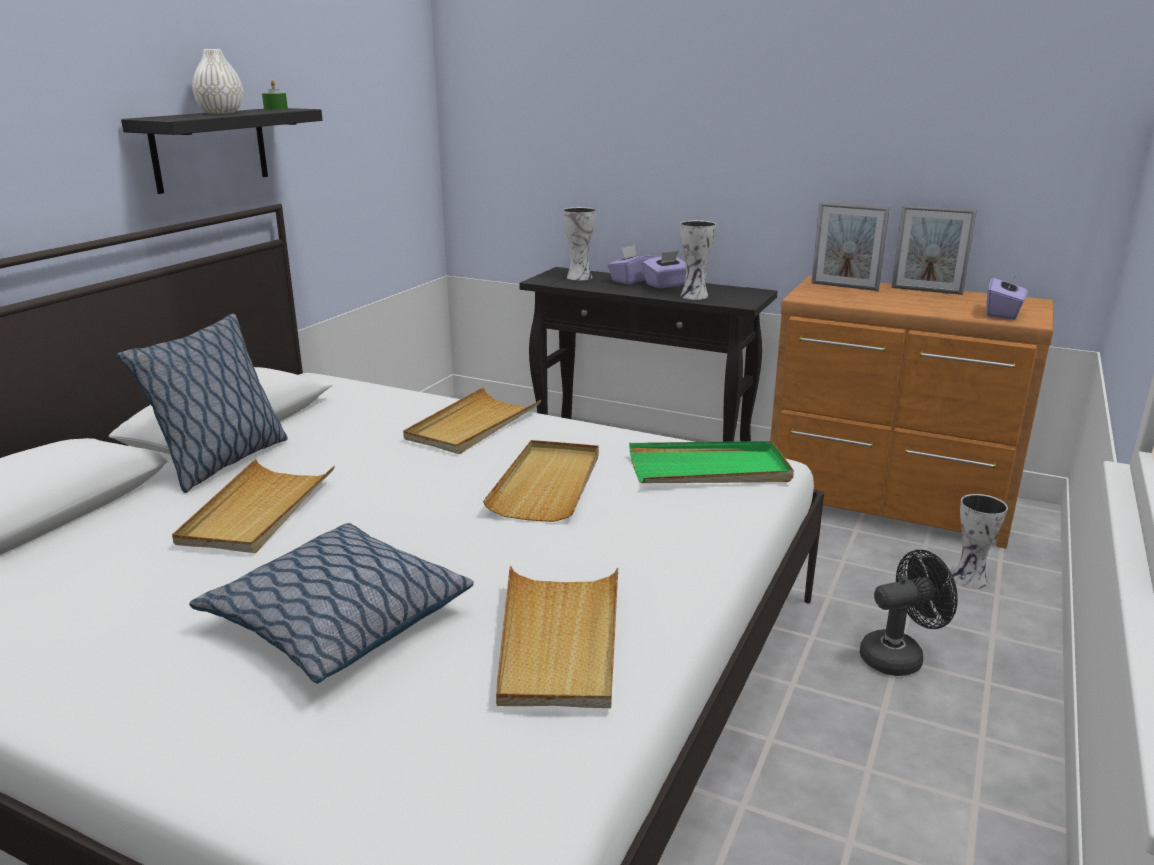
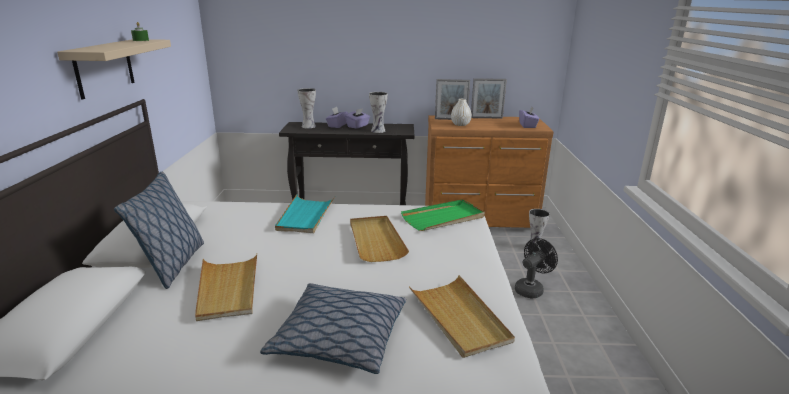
camera: 25 degrees left, 0 degrees up
black shelf [121,108,322,194] -> beige shelf [57,39,171,100]
white vase [192,49,243,114] -> white vase moved to [451,99,472,126]
beige tray [403,387,541,454] -> turquoise tray [275,194,335,233]

